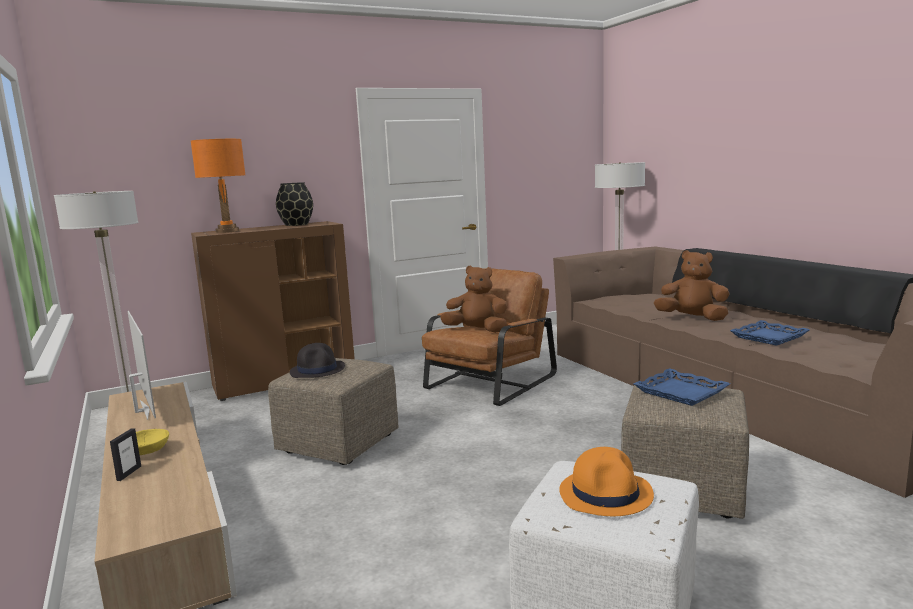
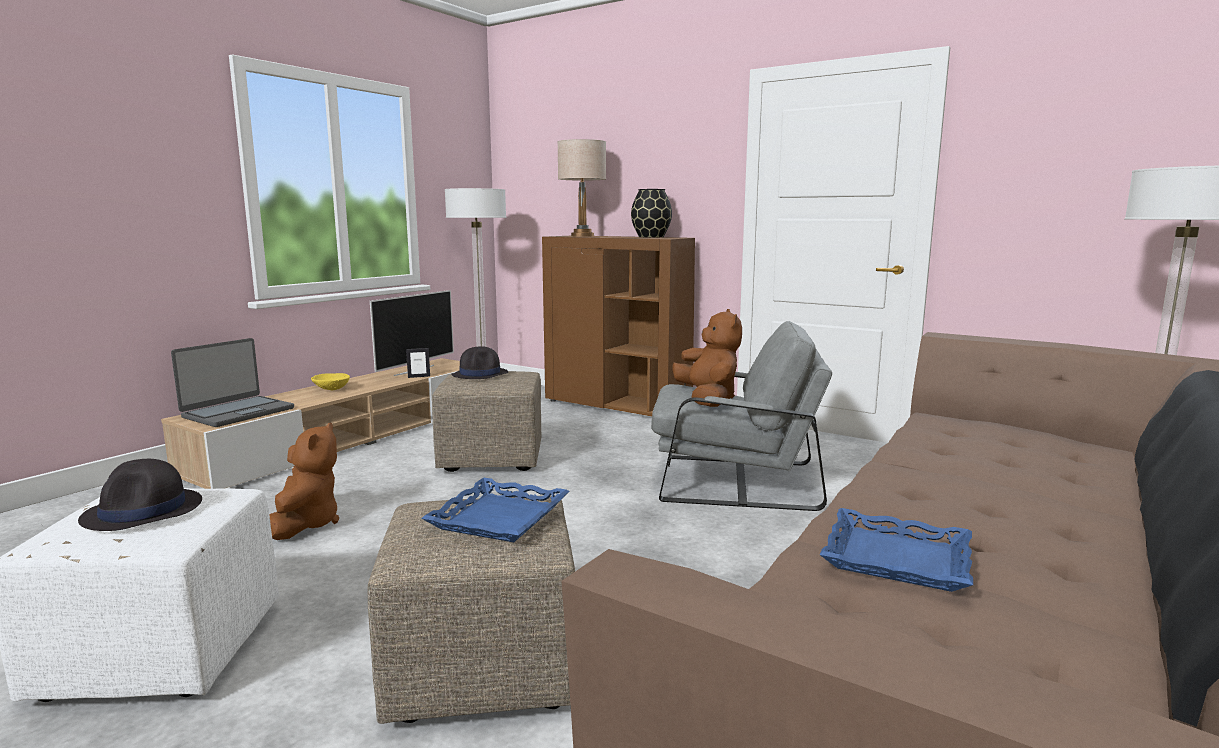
camera: 60 degrees right, 0 degrees up
picture frame [110,428,141,481] -> picture frame moved to [406,348,430,378]
orange table lamp [191,139,245,233] -> beige table lamp [557,139,606,237]
brown armchair [422,268,557,406] -> grey armchair [651,321,832,511]
orange hat [559,447,654,516] -> black hat [78,459,202,531]
brown plush toy [654,250,730,321] -> brown plush toy moved to [269,422,339,540]
none -> laptop [171,338,294,427]

